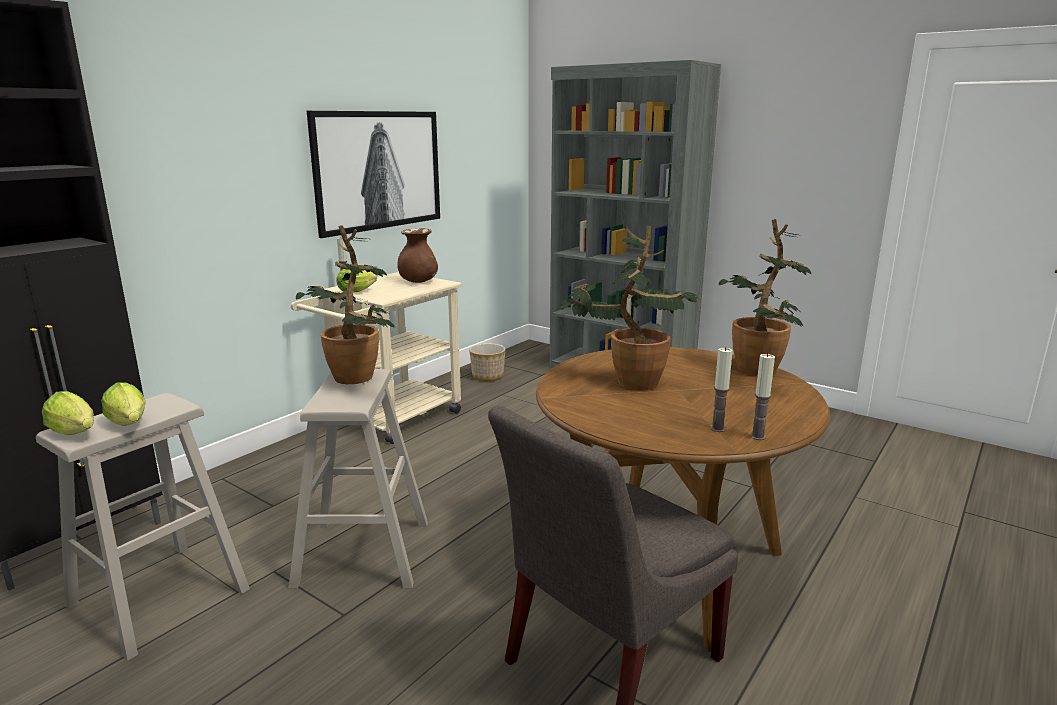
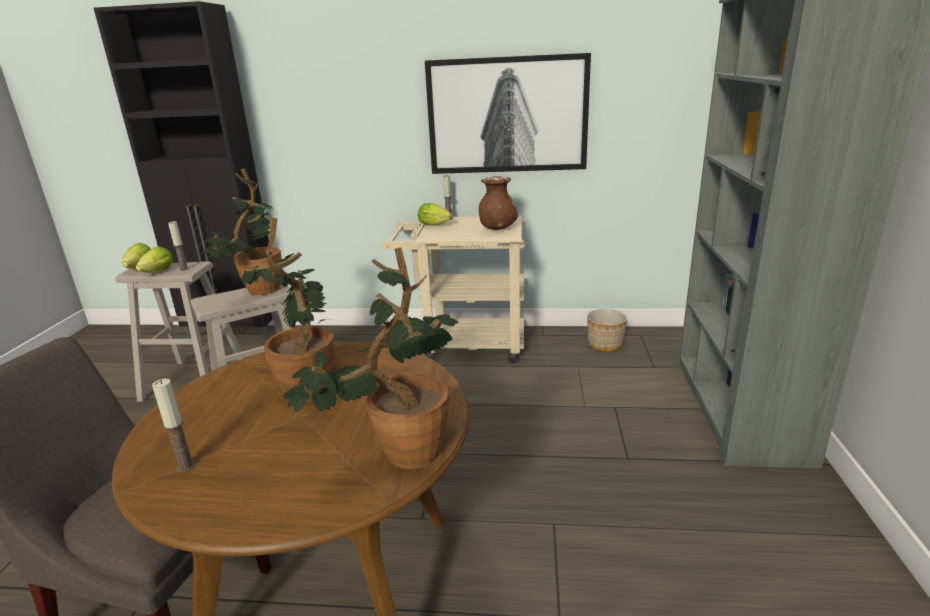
camera: 60 degrees right, 5 degrees up
candle [750,353,775,440] -> candle moved to [168,221,189,271]

